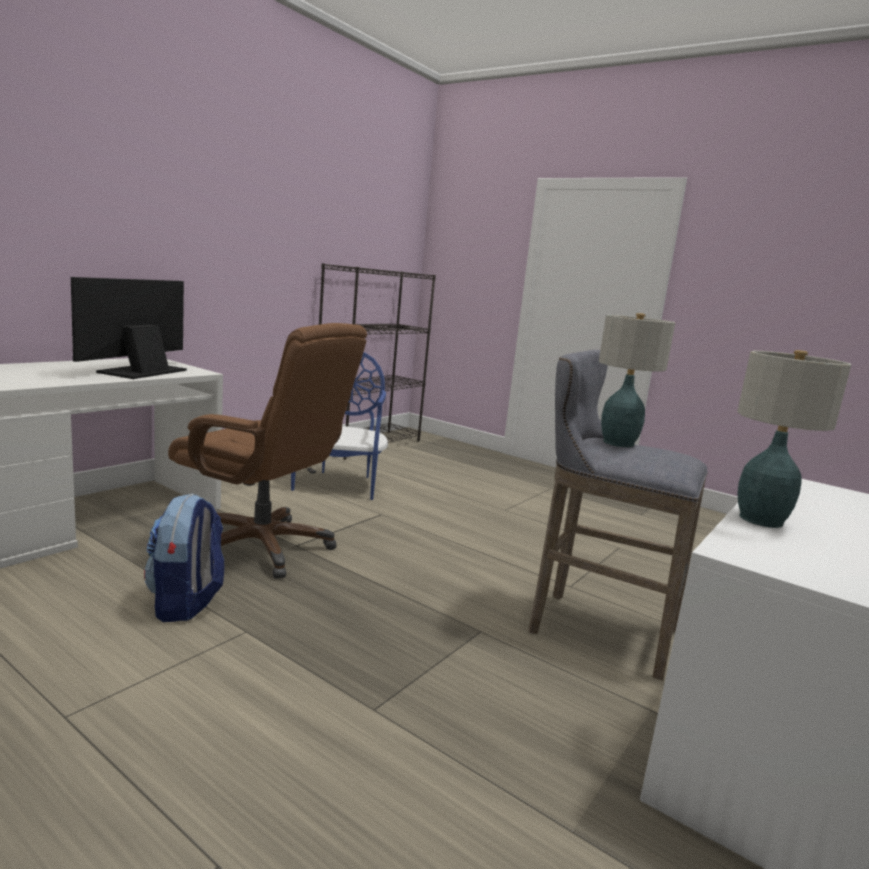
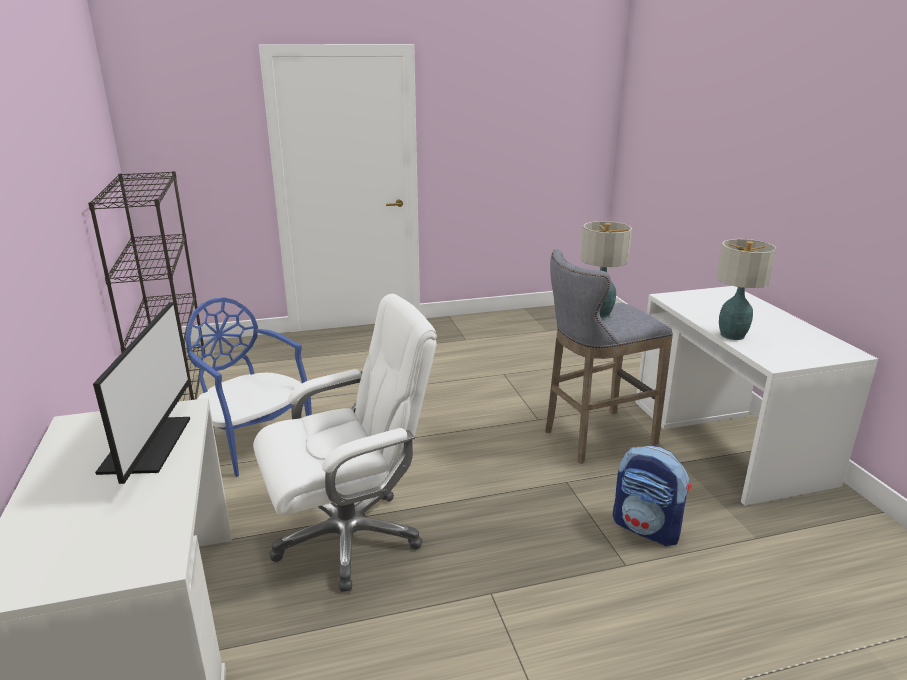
camera: 50 degrees left, 10 degrees up
monitor [71,277,187,379] -> monitor turned 150 degrees counterclockwise [93,302,190,484]
backpack [144,493,224,622] -> backpack moved to [613,446,692,546]
brown office chair [168,323,367,579] -> white office chair [253,294,437,592]

